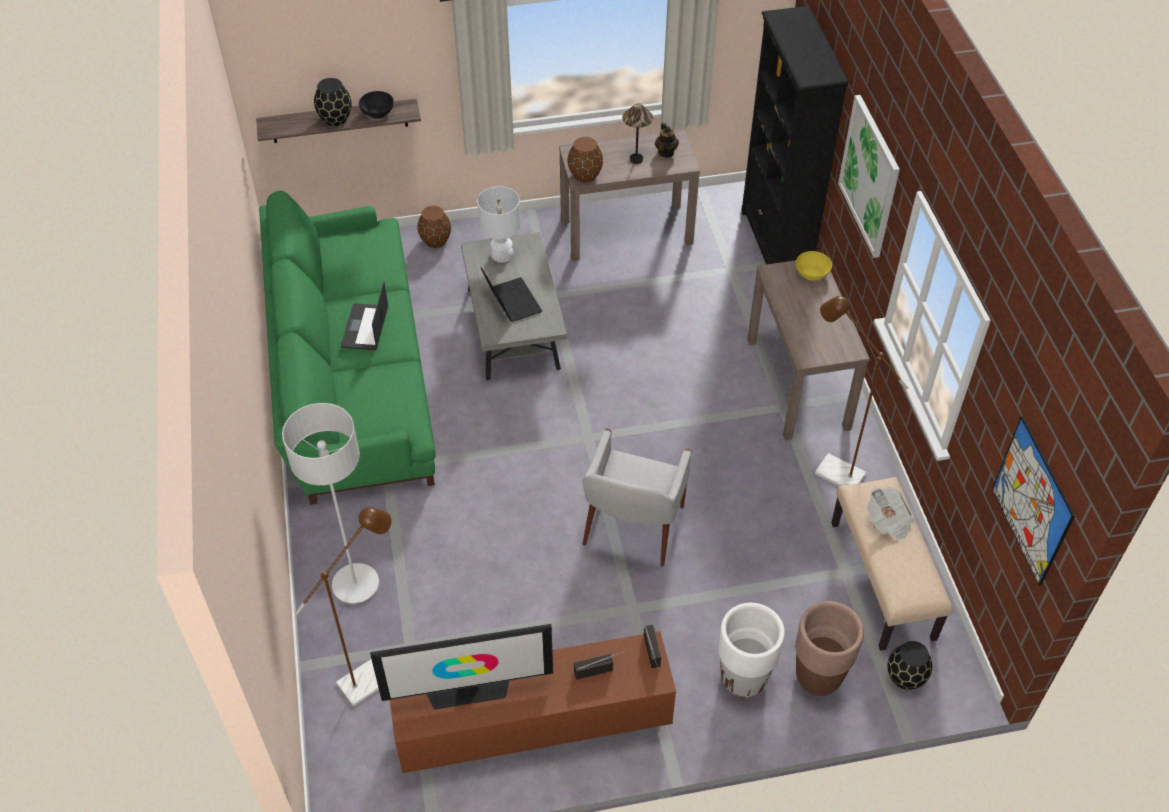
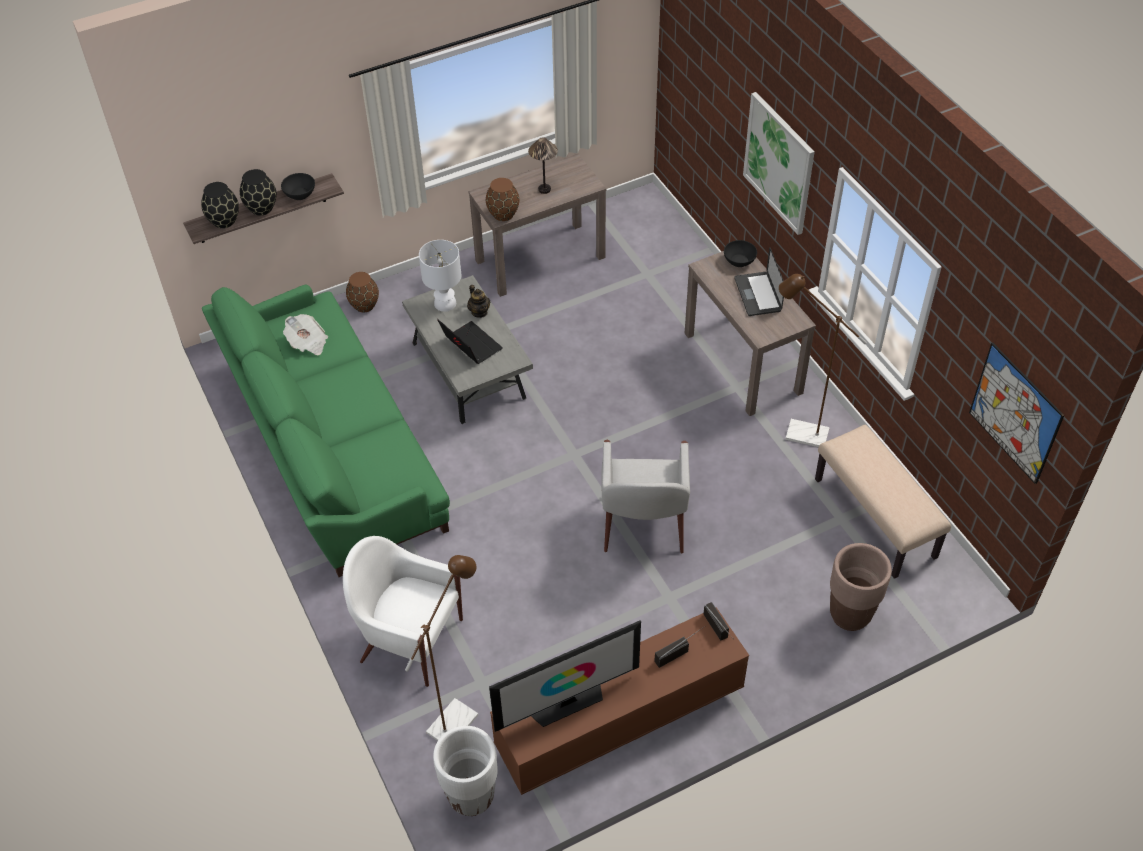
camera: 15 degrees left, 0 degrees up
grey floor lamp [282,403,379,603] -> white armchair [343,536,463,687]
laptop [341,282,388,350] -> laptop moved to [734,247,784,316]
teapot [655,123,679,158] -> teapot moved to [467,285,490,318]
white planter [718,603,785,697] -> white planter moved to [433,726,498,816]
black bookcase [741,6,849,265] -> none
yellow bowl [796,251,832,281] -> black bowl [724,240,757,267]
newspaper [867,487,914,542] -> newspaper moved to [283,314,328,355]
black vase [888,641,932,690] -> black vase moved to [201,182,239,228]

